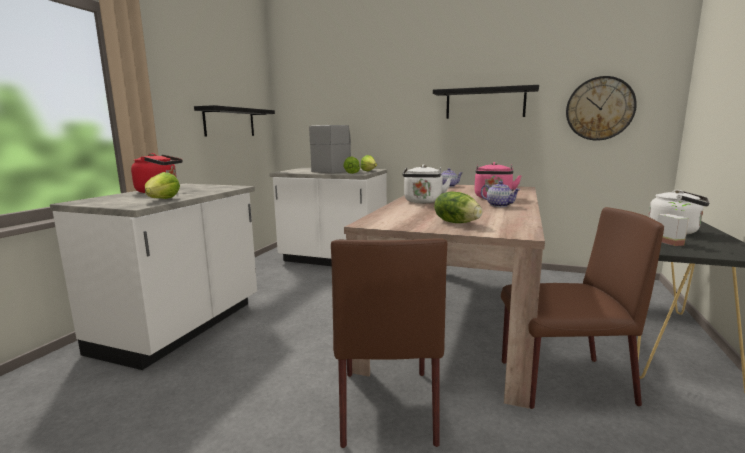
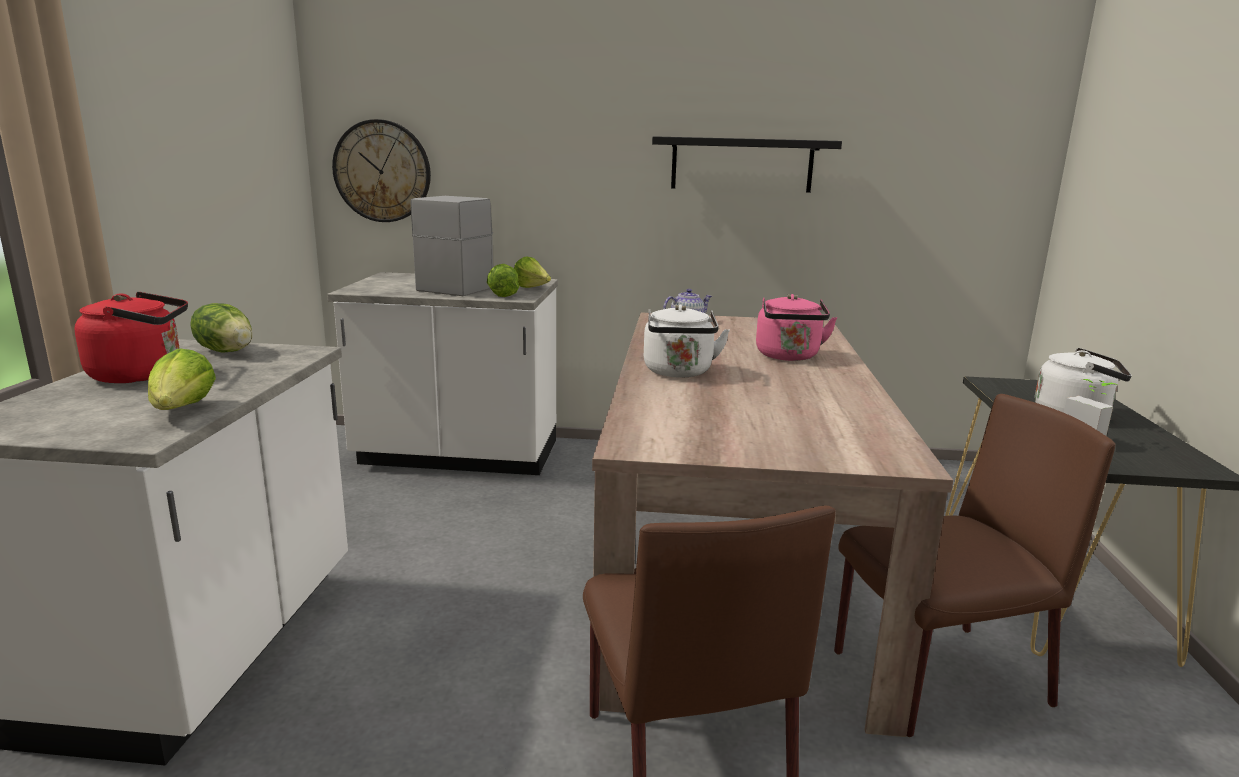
camera: 15 degrees left, 5 degrees up
black shelf [194,105,275,137] -> none
lettuce [434,191,482,223] -> lettuce moved to [190,303,252,353]
teapot [481,181,521,207] -> none
wall clock [566,76,637,141] -> wall clock moved to [332,119,431,222]

